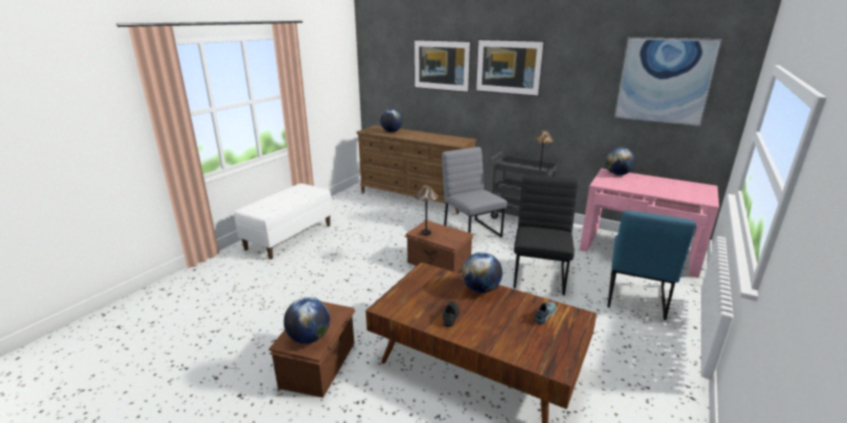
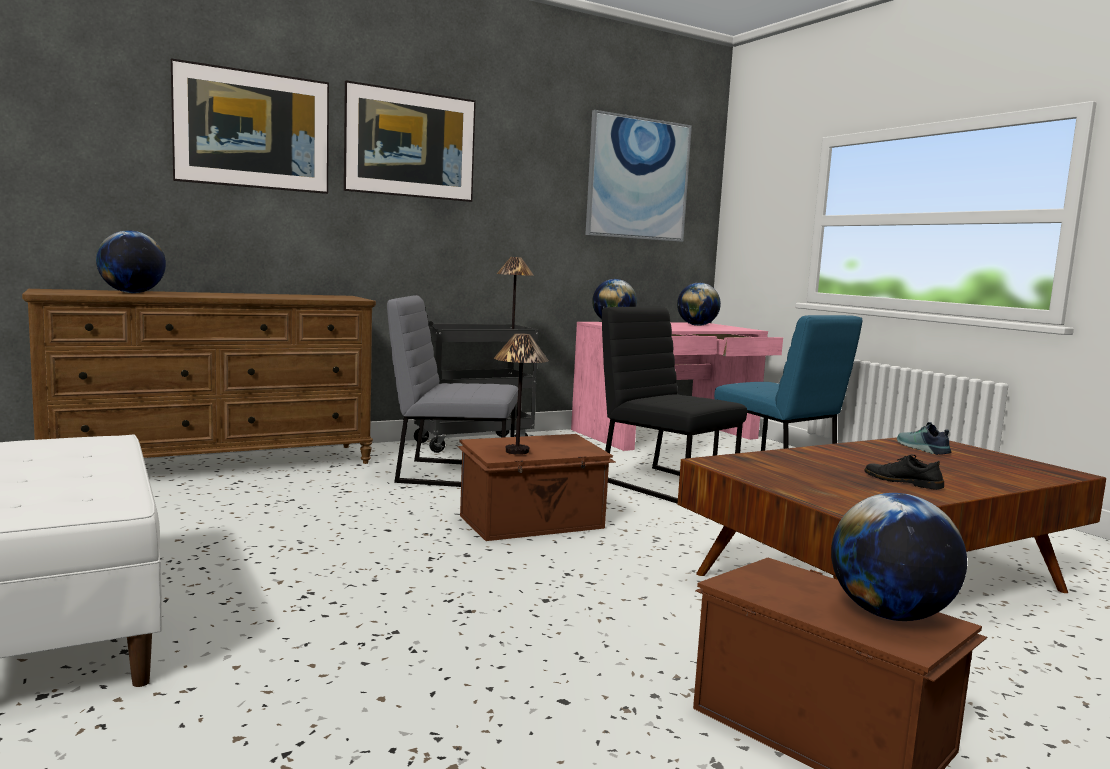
camera: 60 degrees left, 15 degrees down
globe [462,252,502,293] -> globe moved to [677,283,721,326]

